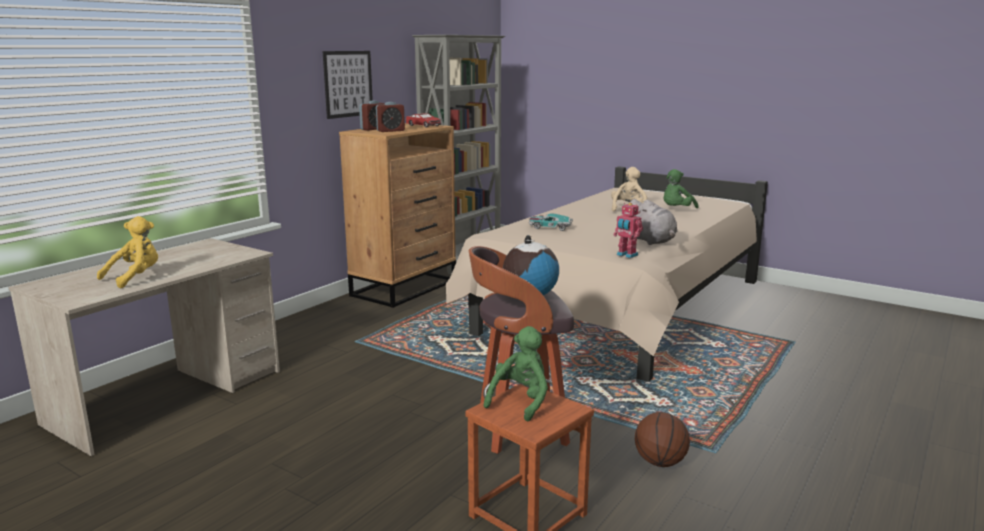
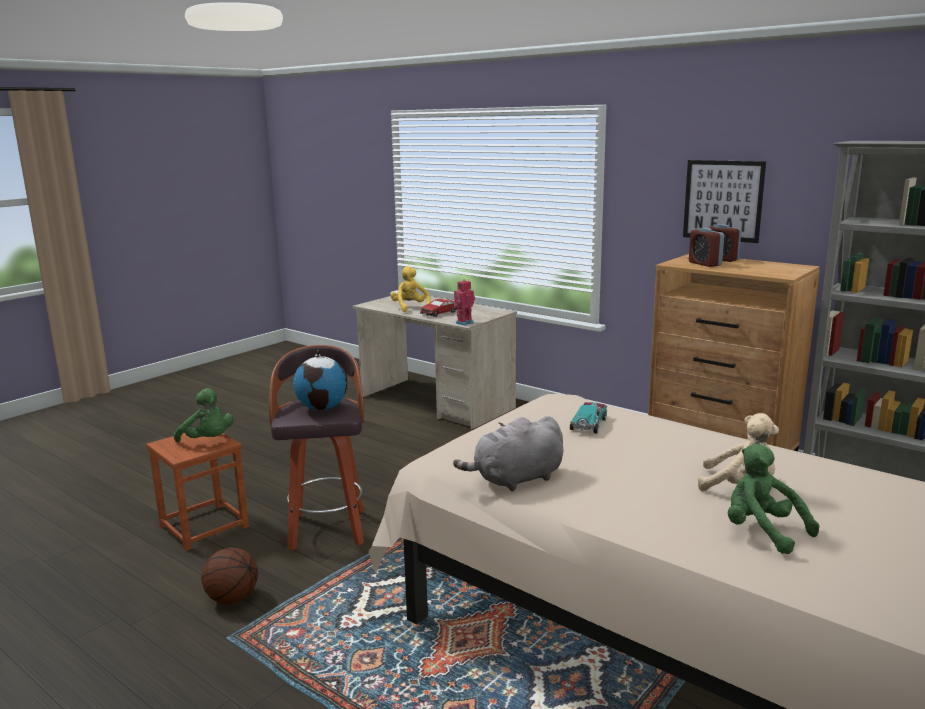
camera: 95 degrees right, 0 degrees up
yellow plush toy [97,216,158,289] -> yellow plush toy turned 150 degrees counterclockwise [391,266,431,312]
toy car [406,113,441,127] -> toy car moved to [420,299,458,317]
toy robot [614,203,643,258] -> toy robot moved to [452,279,475,326]

